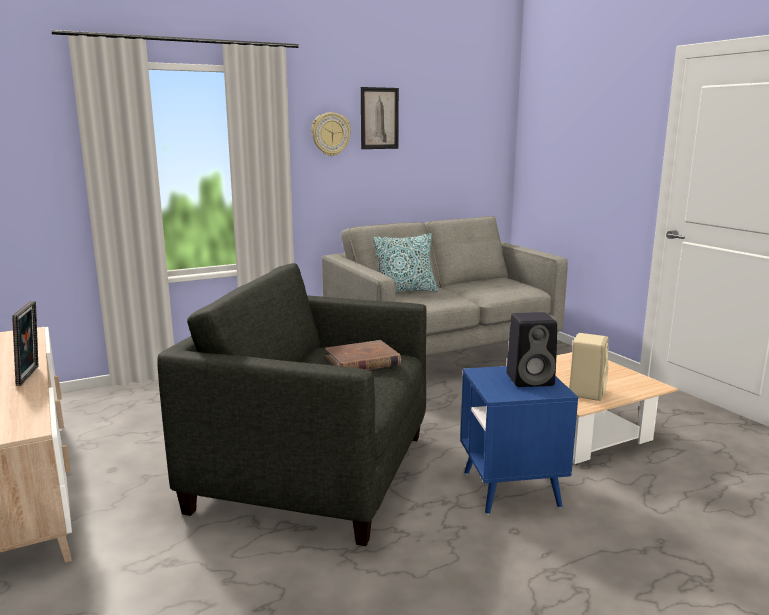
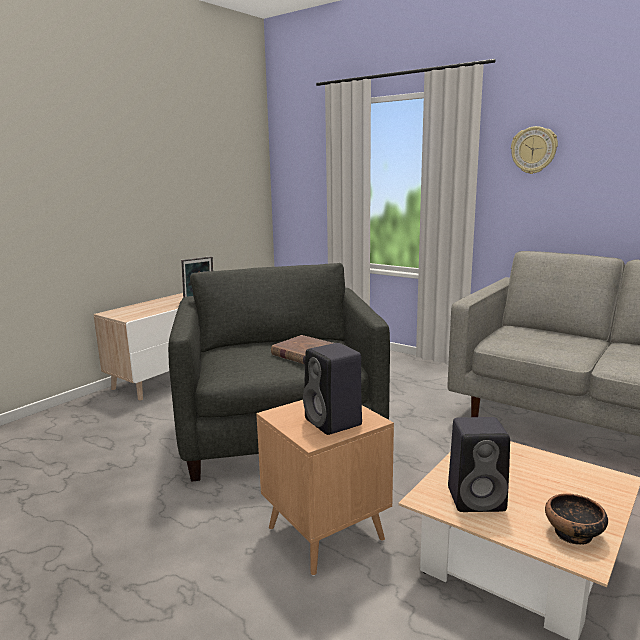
camera: 65 degrees right, 0 degrees up
picture [361,87,399,149] -> none
pillow [374,233,438,292] -> none
blue side table [460,366,578,515] -> brown side table [256,400,394,576]
beige speaker [569,333,608,401] -> black speaker [448,417,510,512]
none -> bowl [545,493,608,545]

